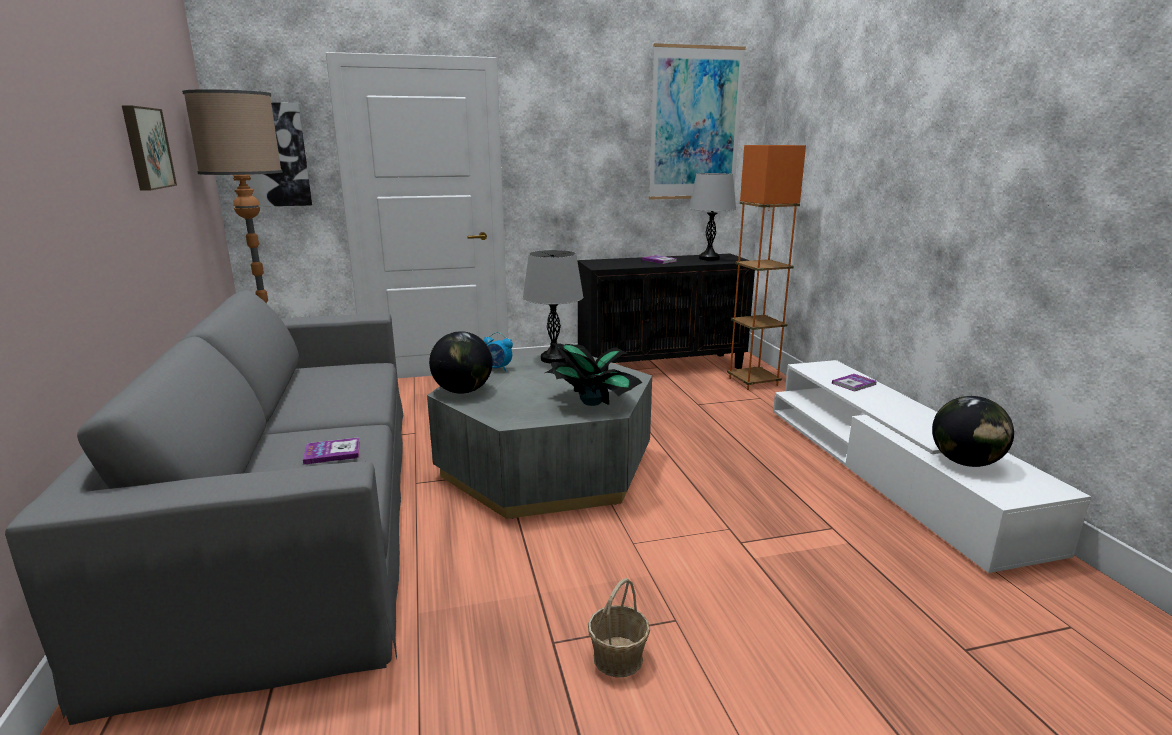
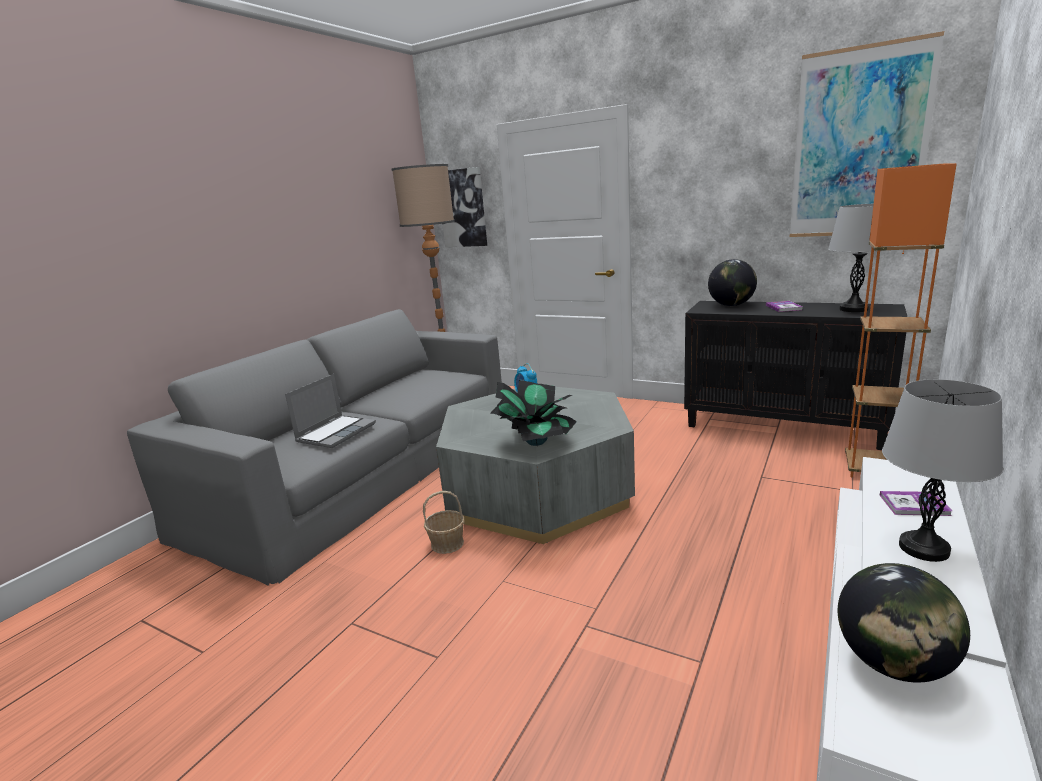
camera: 45 degrees right, 0 degrees up
picture [122,106,177,191] -> none
book [303,437,360,465] -> laptop [285,374,376,448]
globe [429,331,493,394] -> globe moved to [708,259,757,306]
grey table lamp [523,250,583,364] -> grey table lamp moved to [882,379,1003,562]
basket [588,578,650,677] -> basket moved to [423,491,465,554]

